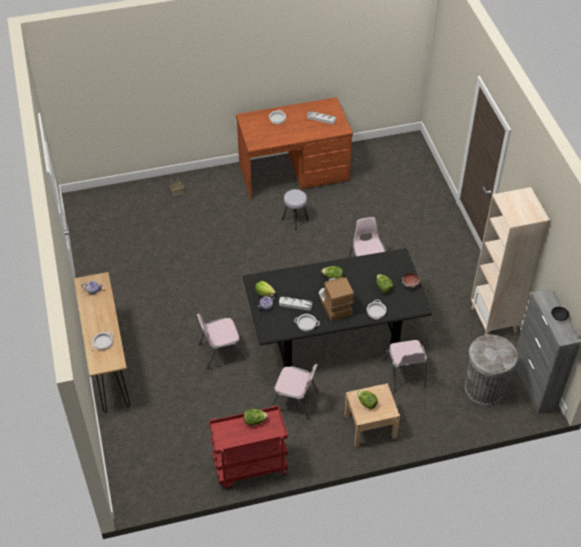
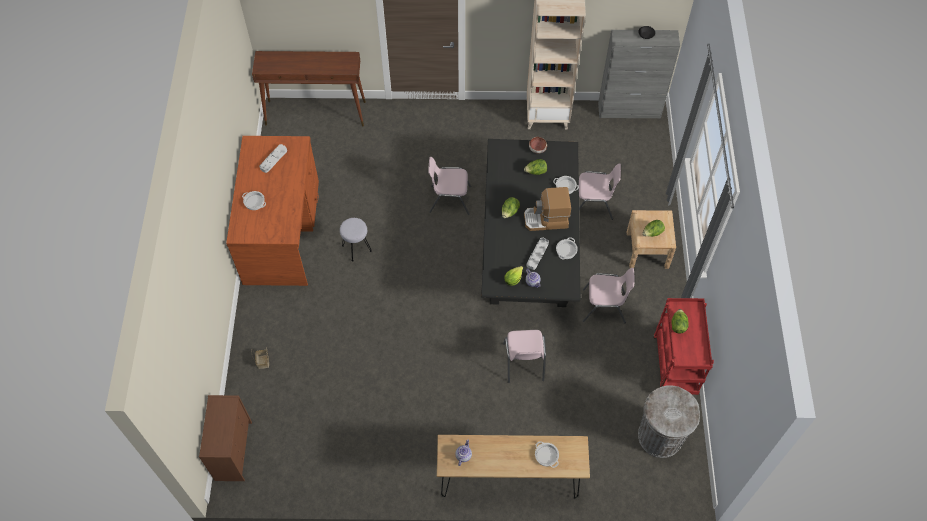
camera: 75 degrees left, 10 degrees up
pink chair [271,364,319,420] -> pink chair turned 60 degrees clockwise [583,268,634,323]
grey trash can [465,335,518,406] -> grey trash can moved to [638,385,700,458]
none -> brown dresser [199,395,252,481]
none -> brown console table [252,51,366,126]

